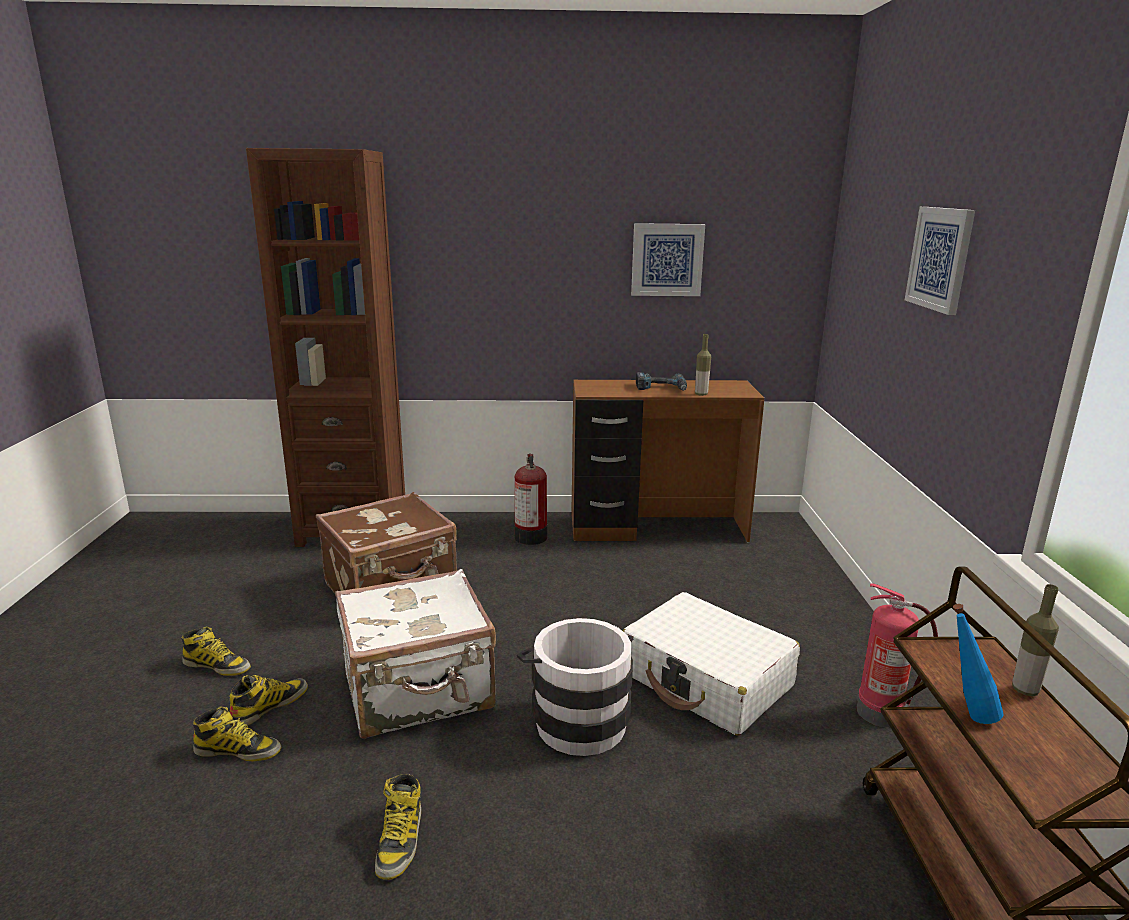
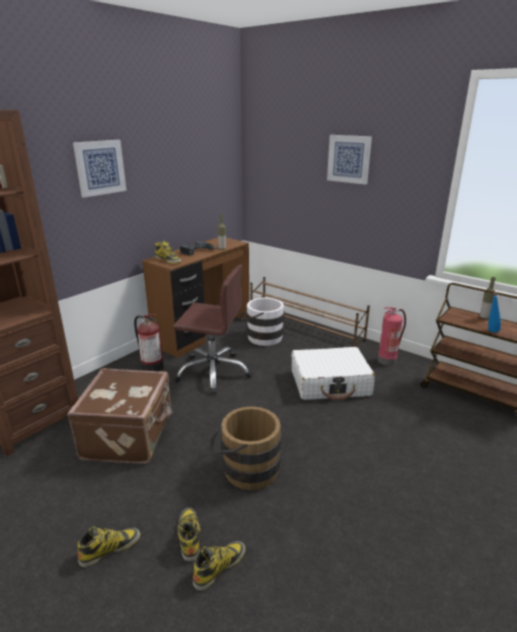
camera: 50 degrees left, 5 degrees up
white suitcase [335,569,496,739] -> brown bucket [210,406,282,490]
boot [375,774,421,880] -> boot moved to [155,241,182,264]
white bucket [517,618,633,756] -> white bucket moved to [240,298,285,346]
picture [631,223,705,296] -> picture moved to [73,140,127,198]
none -> brown office chair [173,265,252,395]
none -> brown shoe rack [250,277,370,347]

